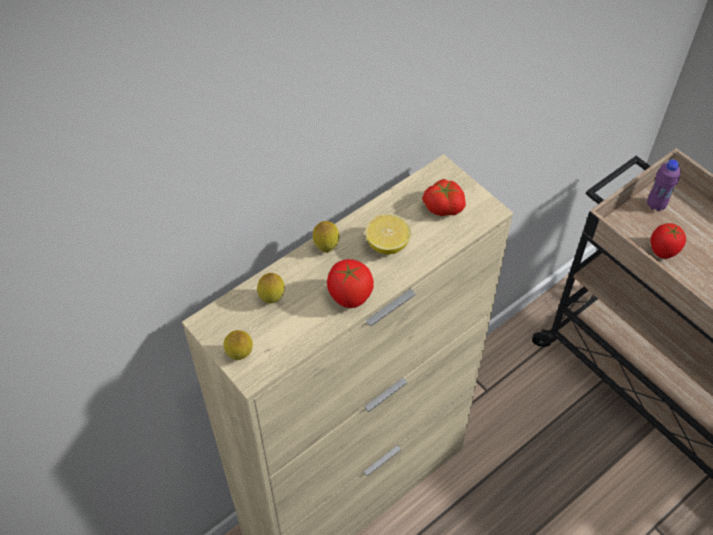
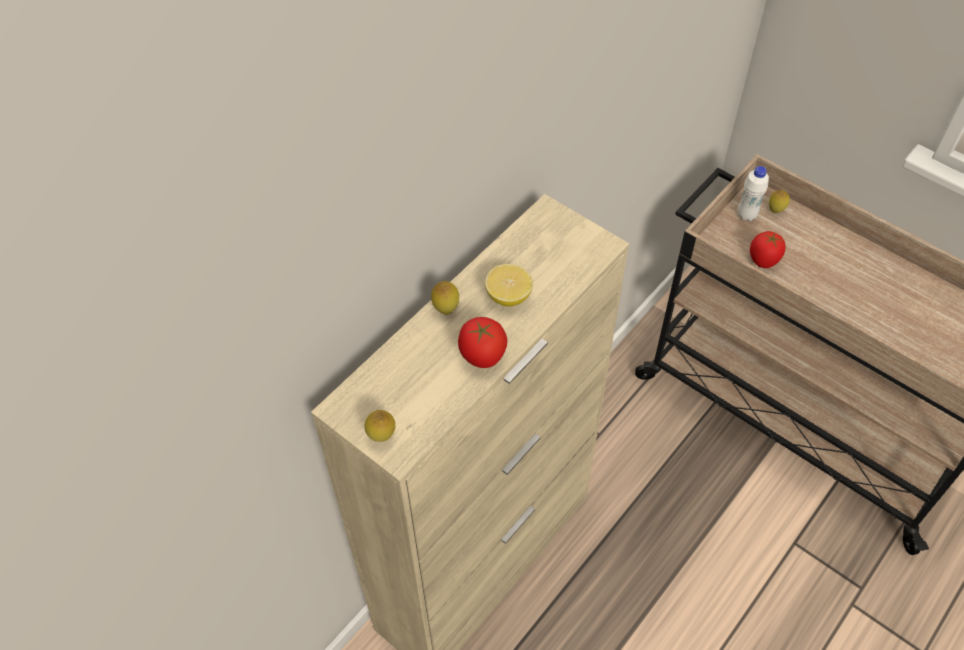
camera: 10 degrees left, 0 degrees up
lemon [257,273,285,304] -> lemon moved to [769,190,790,213]
tomato [422,179,466,216] -> none
purple bottle [647,159,681,211] -> white bottle [738,166,769,221]

